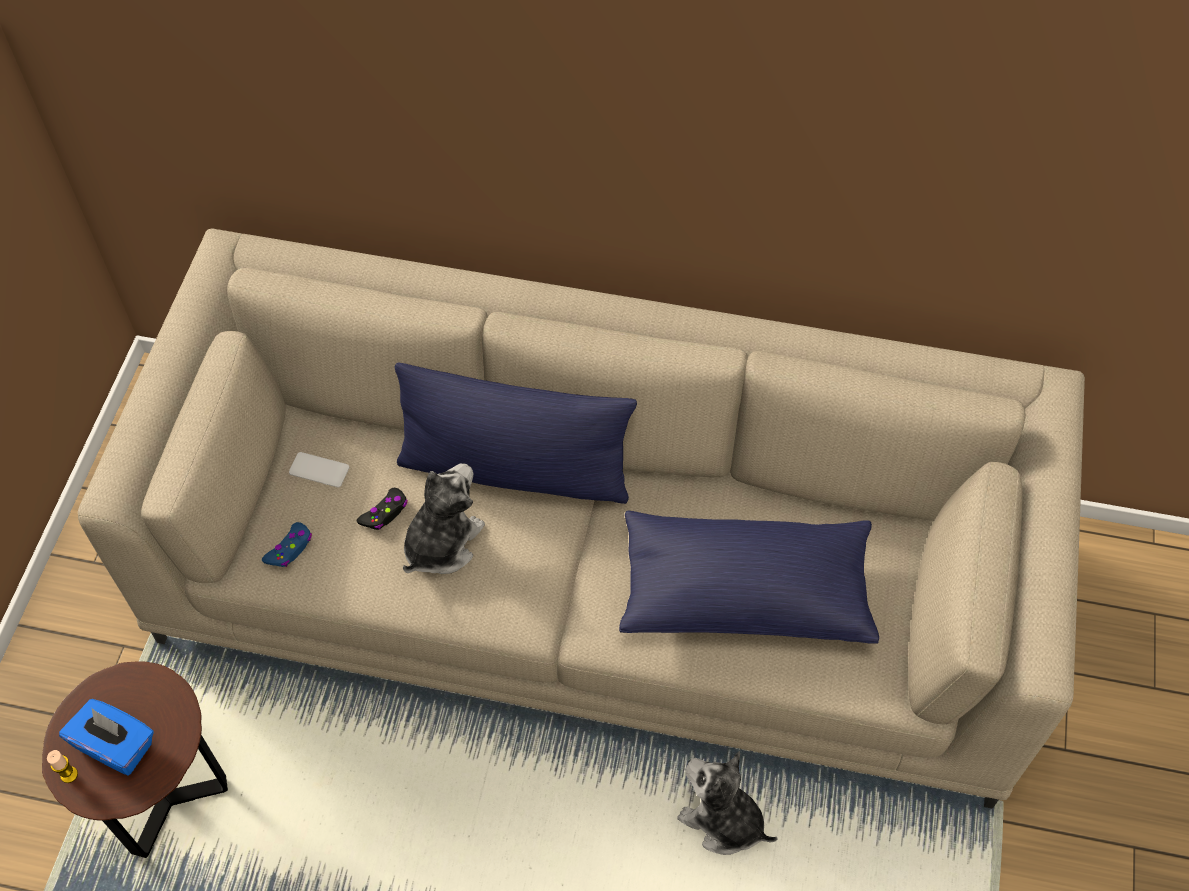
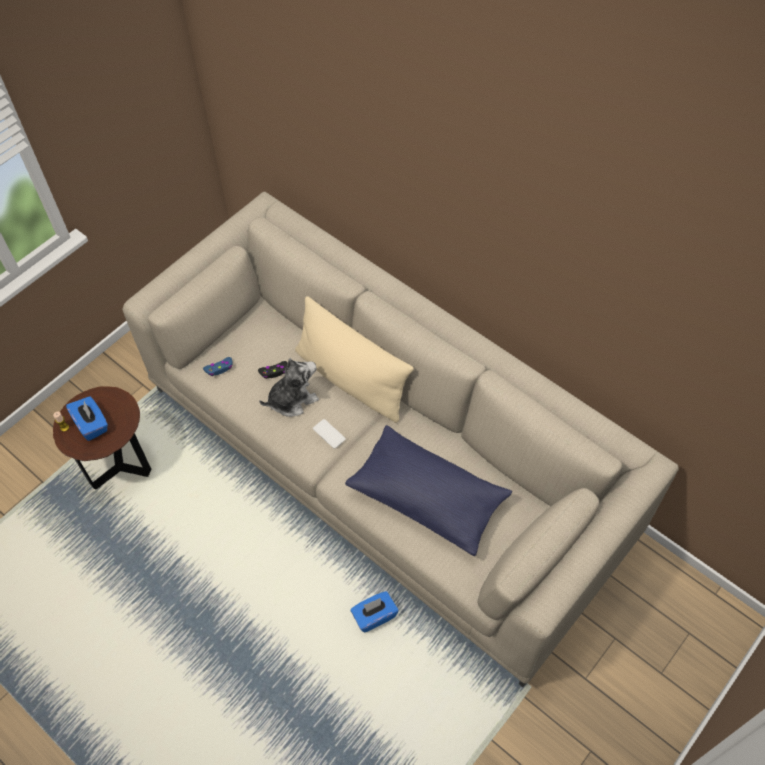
camera: 30 degrees right, 0 degrees up
phone [289,452,349,488] -> phone moved to [313,419,346,449]
blue pillow [395,362,637,504] -> beige pillow [295,296,414,423]
plush toy [677,751,778,855] -> blue tissue box [351,591,398,633]

